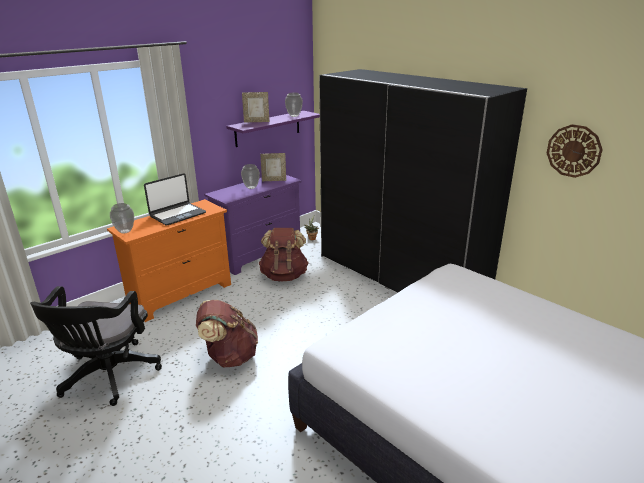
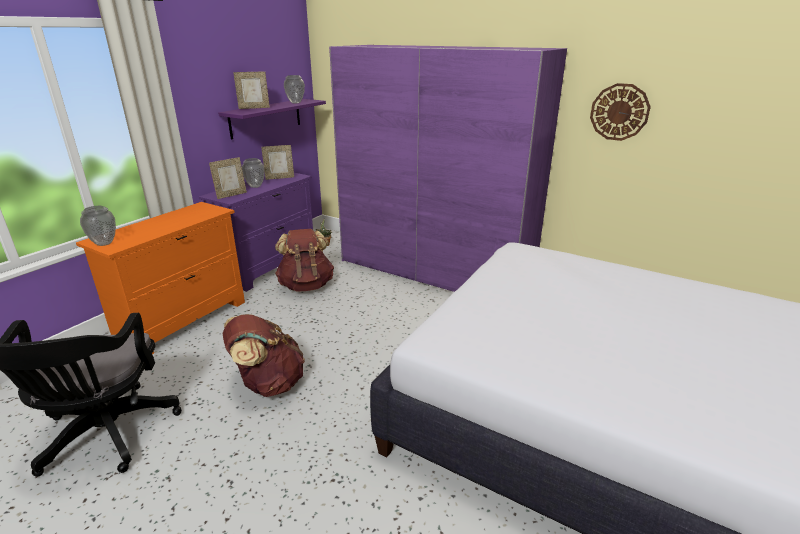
camera: 15 degrees left, 0 degrees up
laptop [144,173,206,225] -> none
black wardrobe [319,69,527,292] -> purple wardrobe [329,45,567,292]
none -> picture frame [209,157,247,199]

